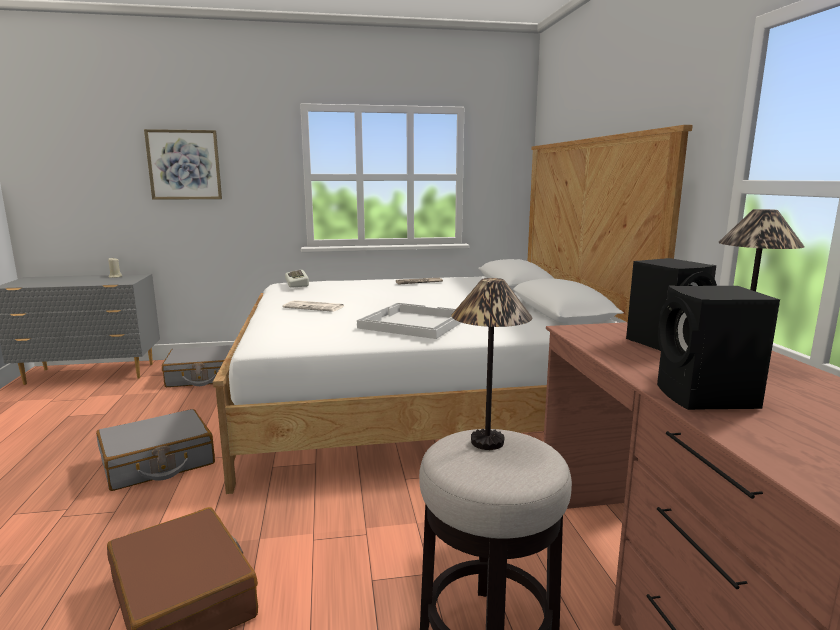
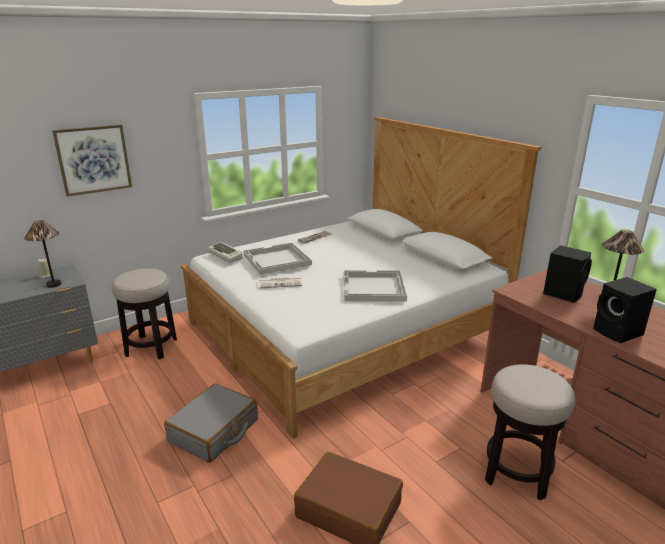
camera: 25 degrees left, 10 degrees up
grey suitcase [162,345,232,387] -> stool [112,268,177,359]
table lamp [451,278,532,450] -> table lamp moved to [24,220,61,288]
none -> white tray [243,243,312,275]

